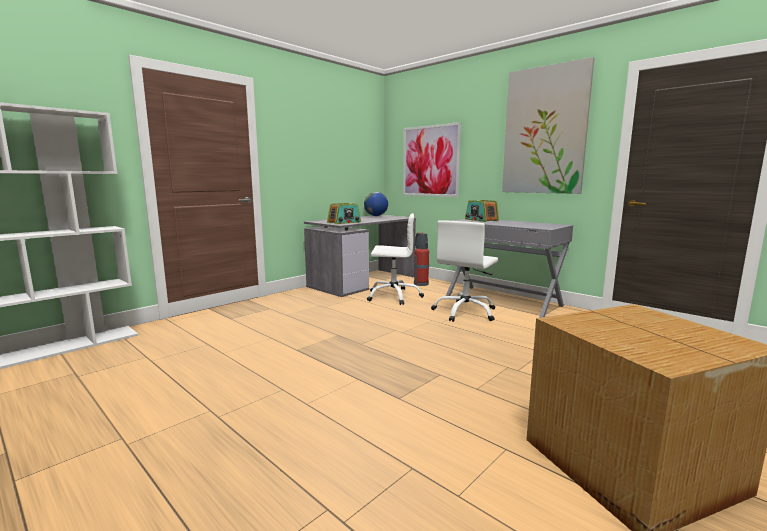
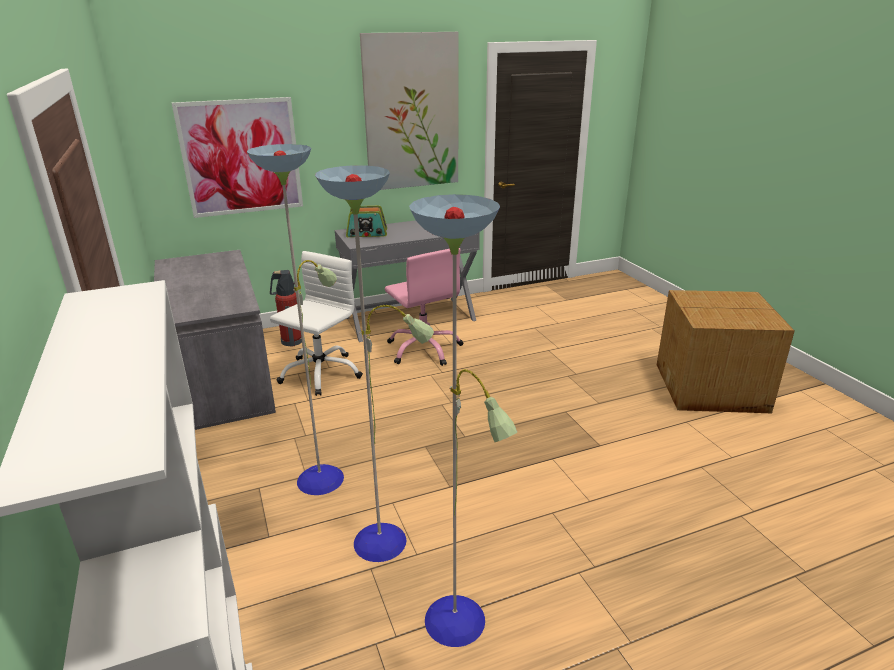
camera: 65 degrees left, 15 degrees up
radio [327,203,361,224] -> none
globe [364,192,388,216] -> none
white office chair [431,220,498,322] -> pink office chair [385,248,463,366]
none -> floor lamp [247,144,517,647]

